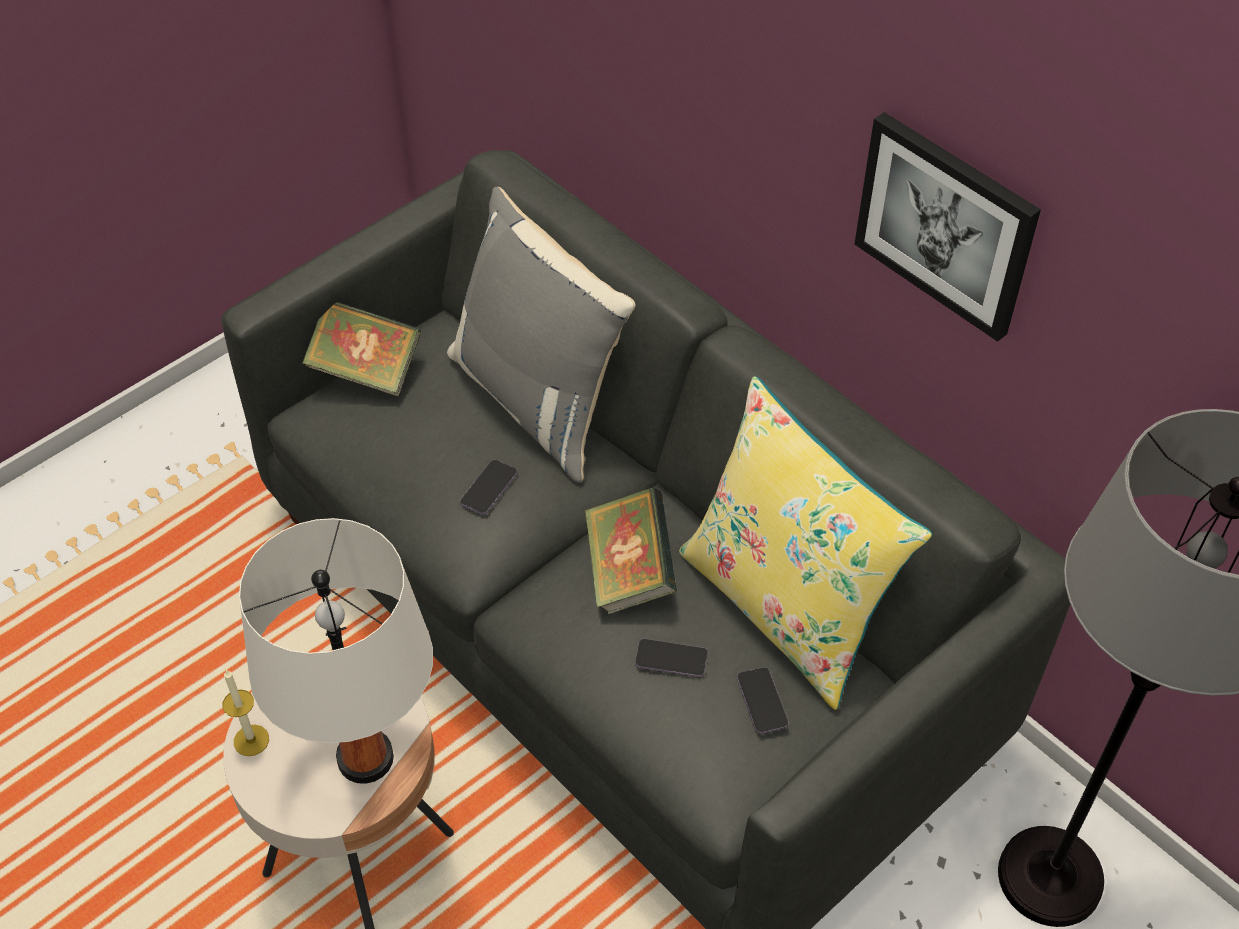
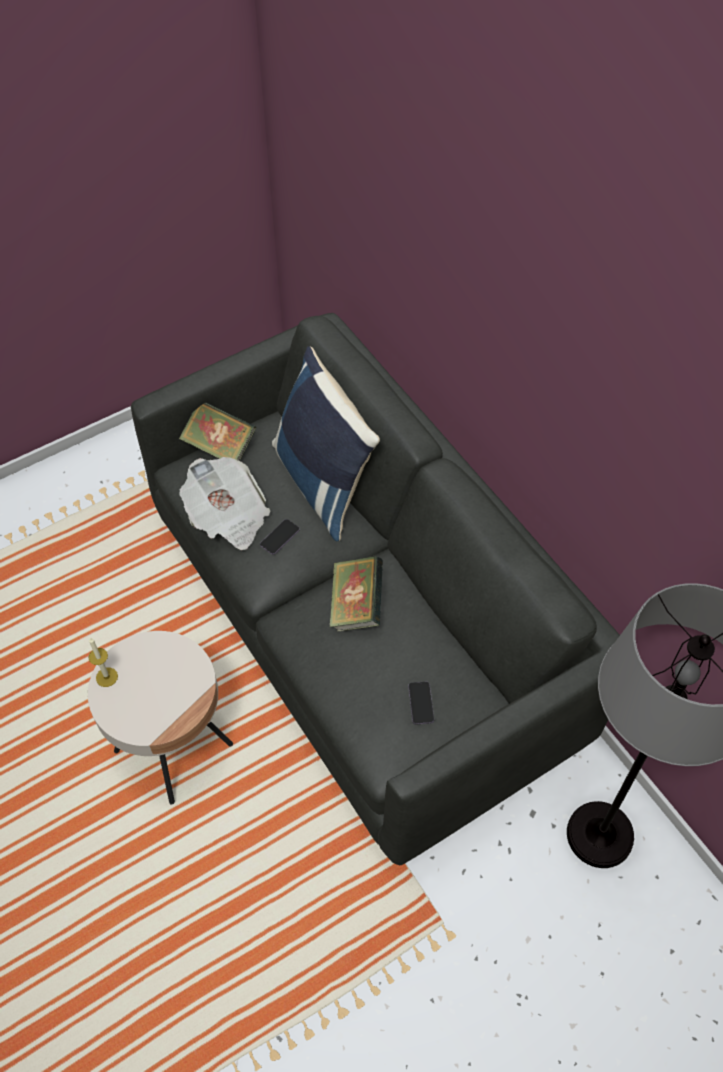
camera: 10 degrees right, 5 degrees up
white table lamp [239,518,433,784] -> none
grey pillow [447,187,636,483] -> blue pillow [272,346,380,541]
phone [635,639,708,677] -> none
yellow pillow [679,376,932,710] -> none
picture [855,112,1041,342] -> none
none -> newspaper [180,457,271,550]

